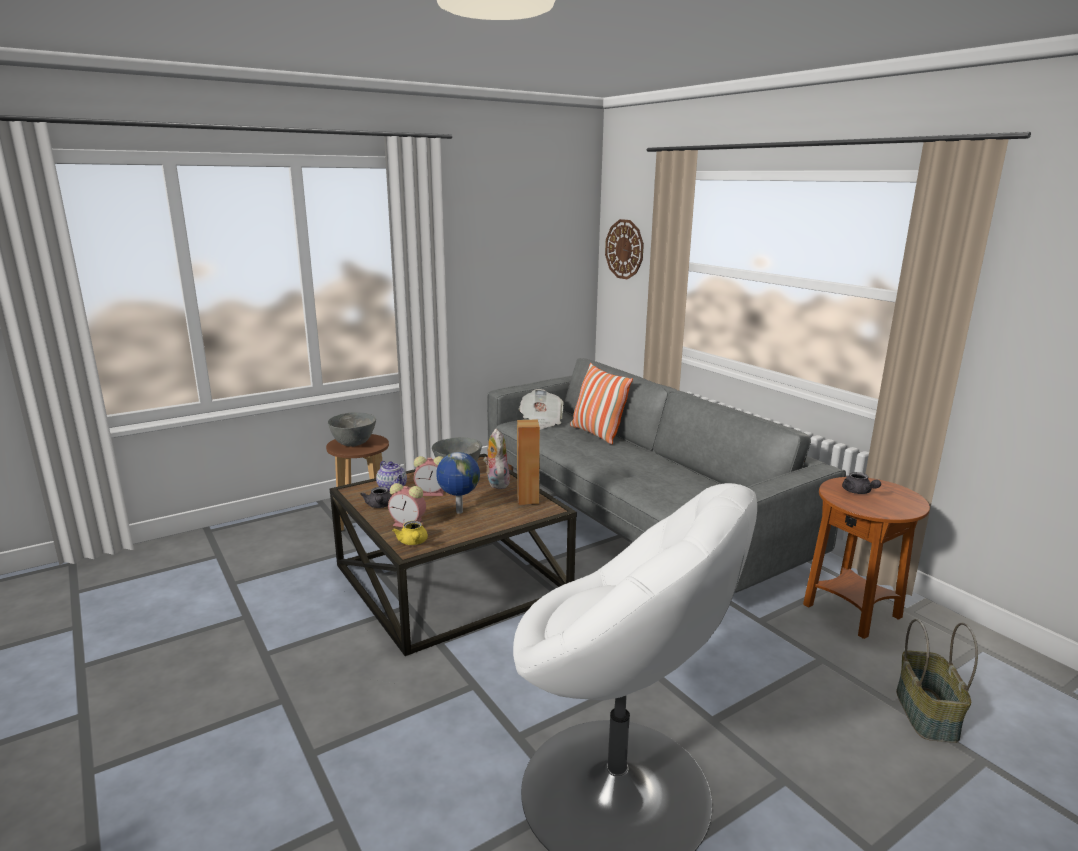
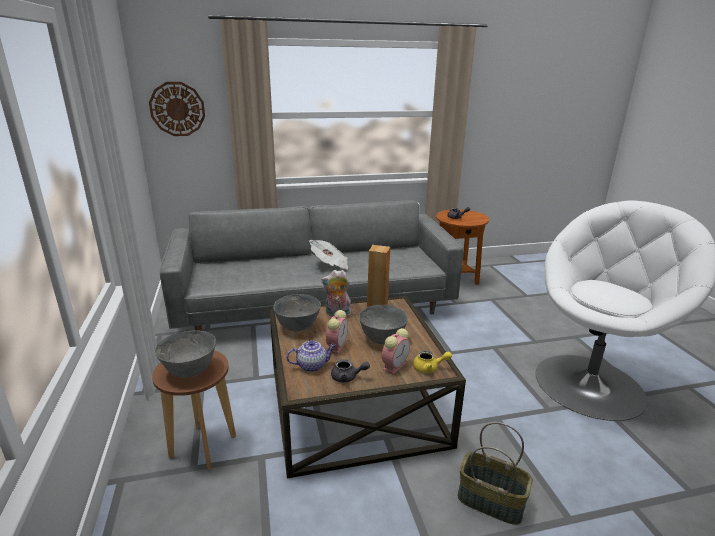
camera: 70 degrees left, 5 degrees up
globe [436,452,480,514] -> grey bowl [359,305,408,344]
newspaper [519,389,564,429] -> newspaper moved to [309,240,348,269]
pillow [570,363,633,444] -> none
basket [896,619,978,743] -> basket moved to [458,422,533,525]

